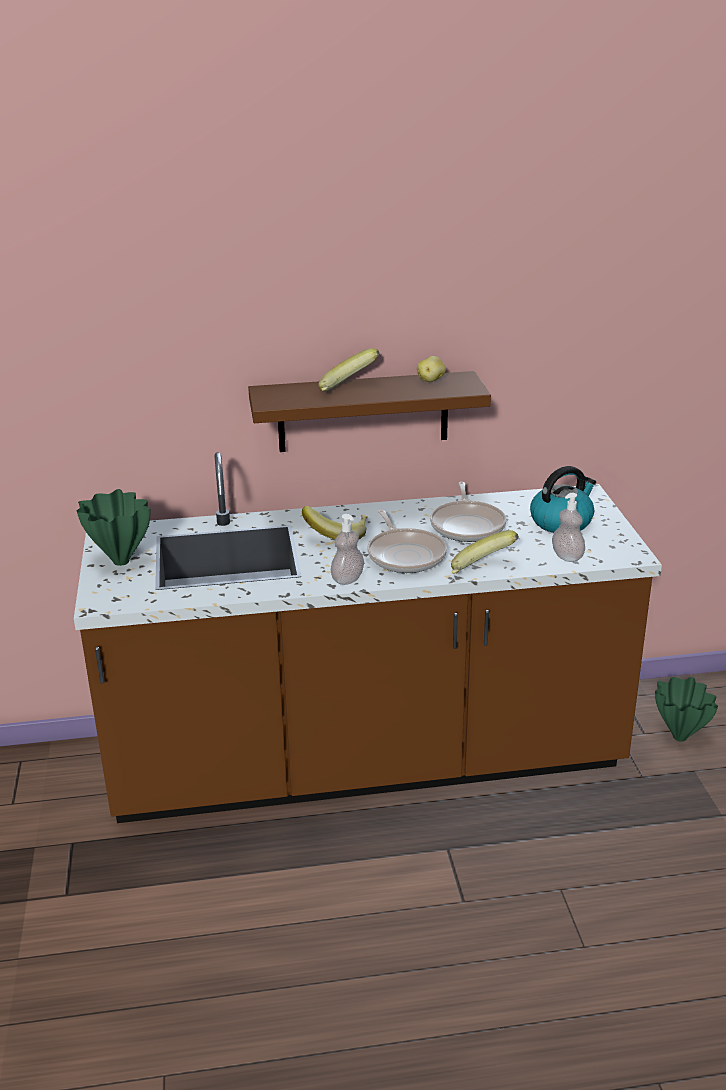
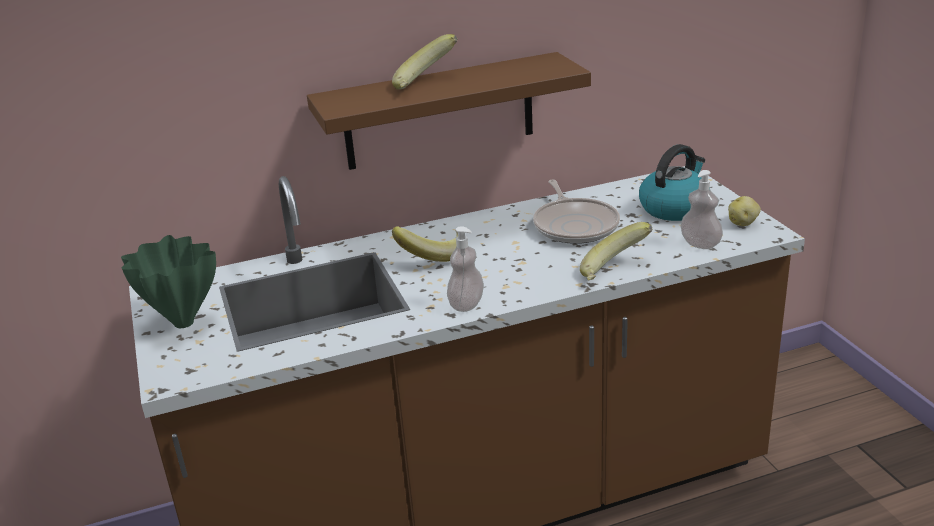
camera: 10 degrees left, 0 degrees up
frying pan [367,510,447,573] -> none
potato [417,356,446,382] -> potato moved to [728,196,761,226]
green vase [655,677,718,742] -> none

